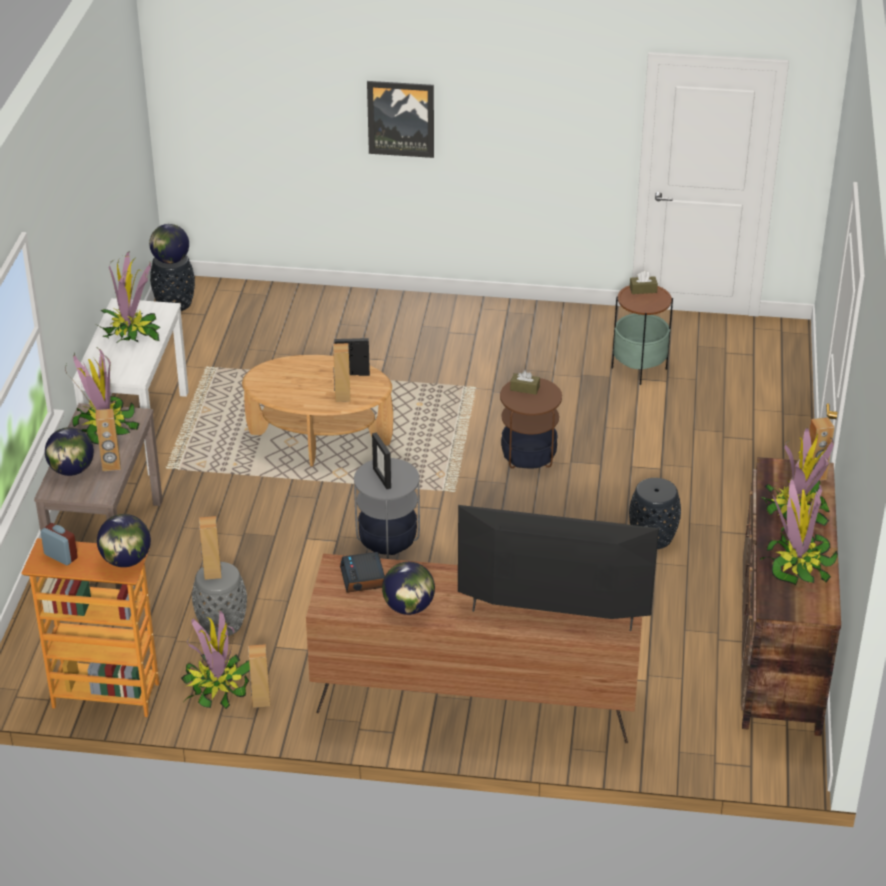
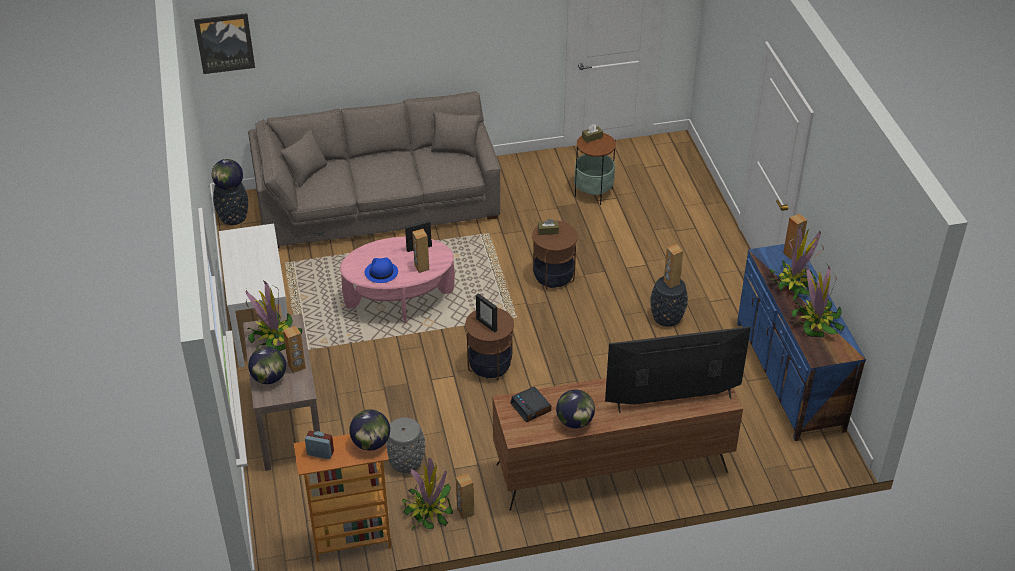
camera: 20 degrees left, 5 degrees up
potted plant [97,251,161,343] -> none
brown speaker [199,516,221,580] -> brown speaker moved to [664,244,683,288]
brown coffee table [242,355,393,466] -> pink coffee table [340,236,455,323]
grey side table [354,458,420,559] -> brown side table [465,308,514,380]
picture [367,81,434,158] -> picture moved to [194,13,255,74]
brown cabinet [741,457,841,736] -> blue cabinet [737,244,866,441]
none -> grey sofa [248,91,501,248]
none -> blue hat [365,258,398,283]

